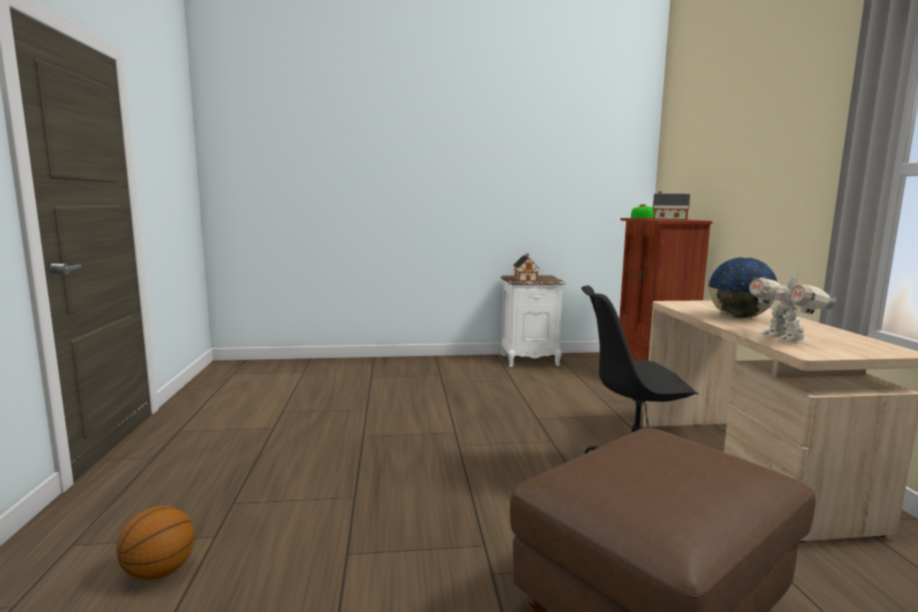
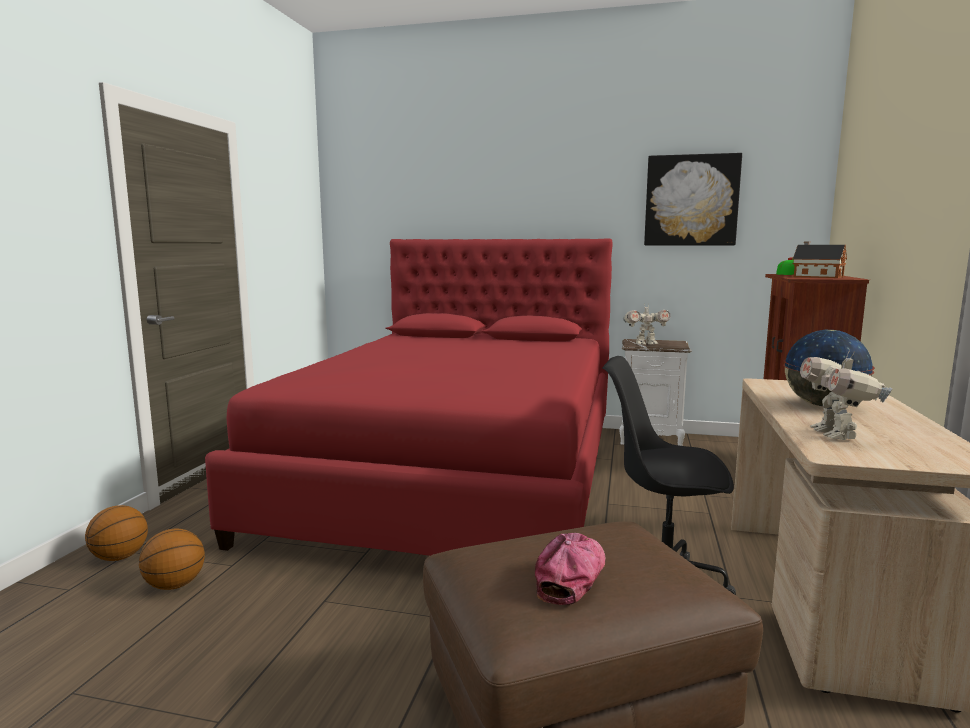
camera: 20 degrees right, 0 degrees up
toy house [513,253,540,281] -> toy robot [623,304,670,345]
none -> basketball [85,505,148,561]
none -> red bed [205,239,613,556]
none -> cap [535,533,606,605]
none -> picture [644,153,742,246]

